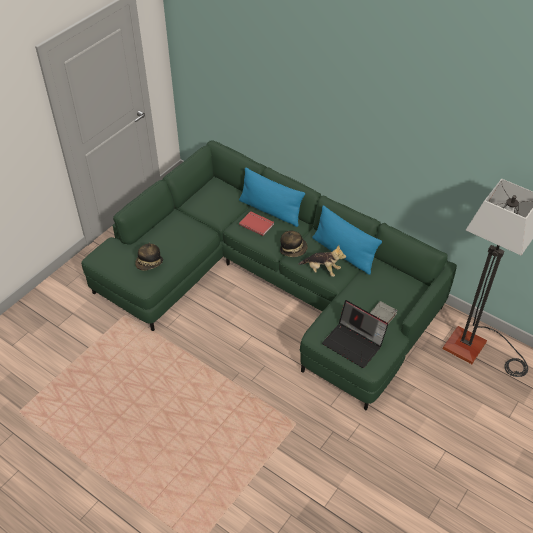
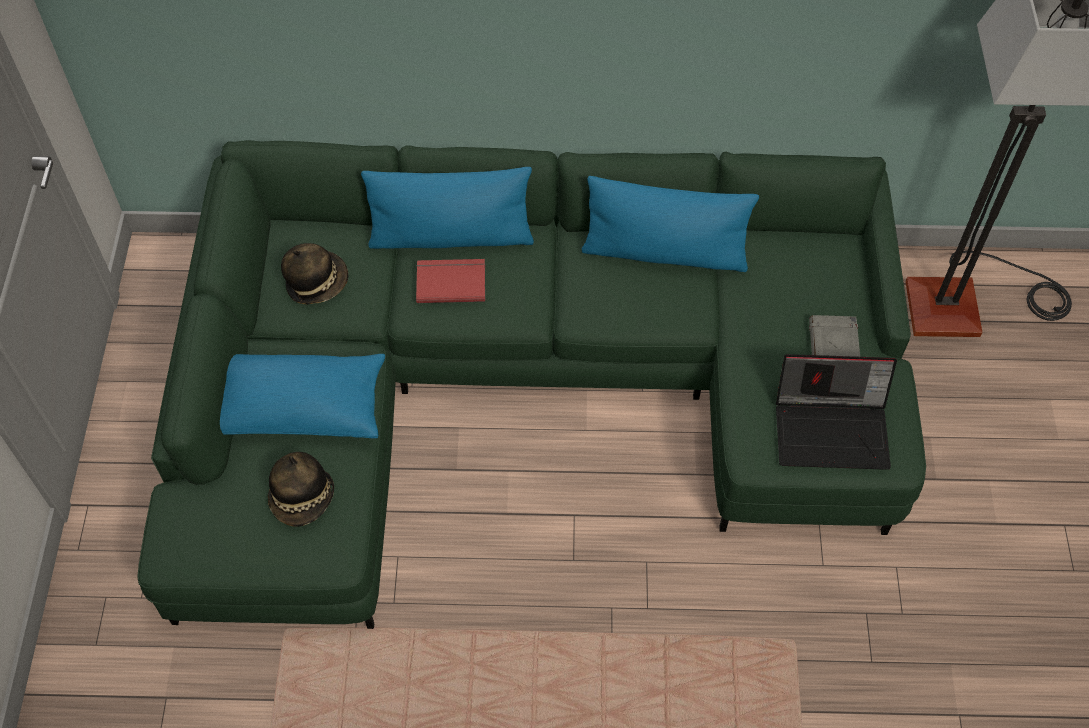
camera: 35 degrees left, 10 degrees up
hat [280,231,308,257] -> hat moved to [281,243,348,304]
plush toy [298,245,346,277] -> none
none -> blue pillow [220,354,385,438]

